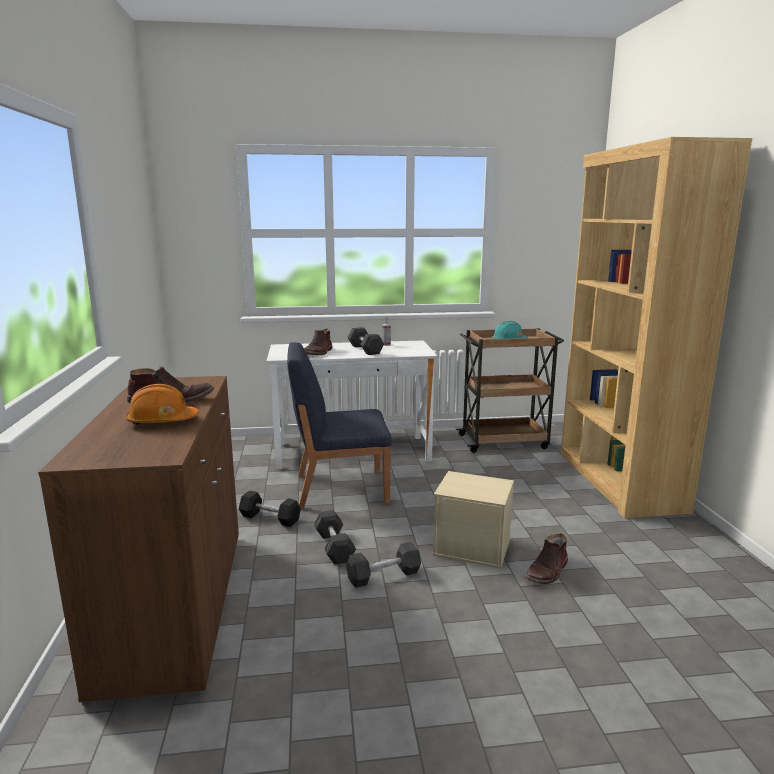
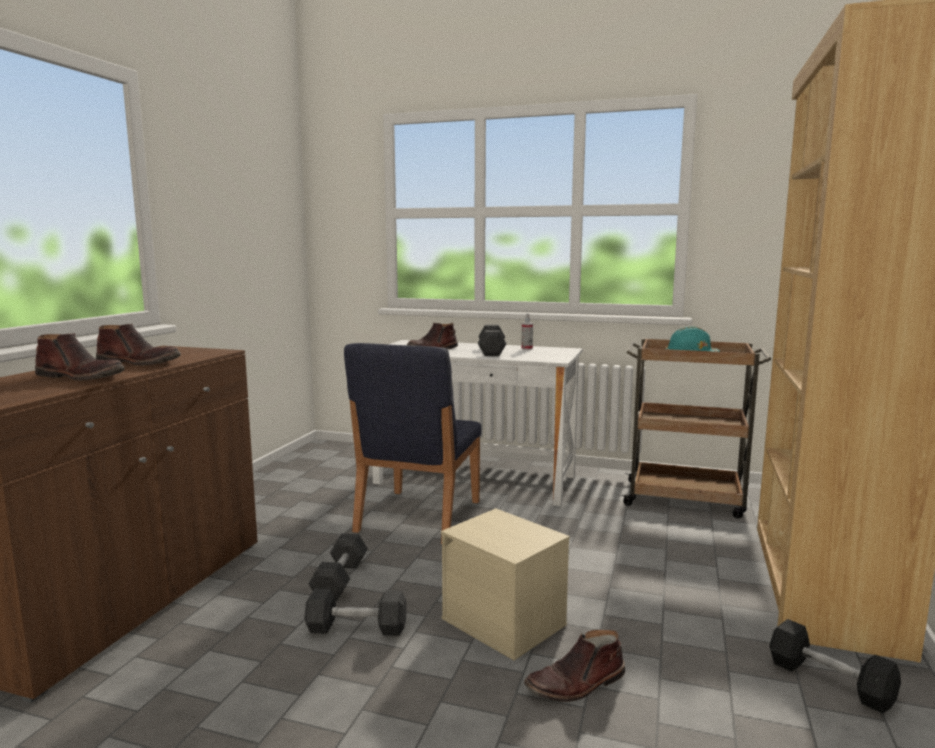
camera: 25 degrees right, 5 degrees down
orange hard hat [125,384,199,425] -> brown boot [35,333,124,381]
black dumbbell [239,491,301,527] -> black dumbbell moved to [769,619,901,713]
blue chair [287,342,392,509] -> blue chair turned 90 degrees counterclockwise [344,343,481,544]

